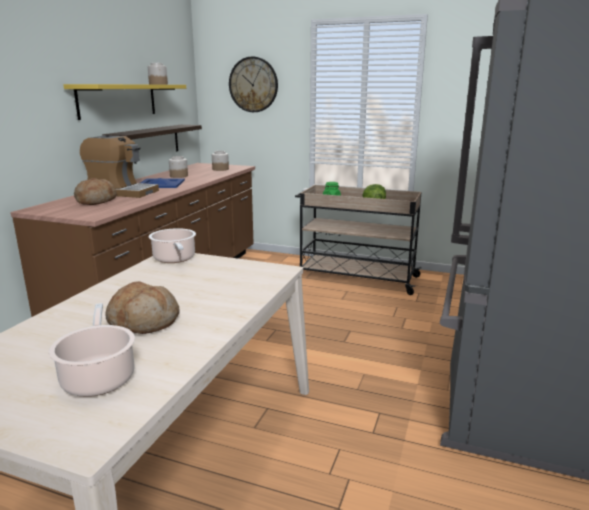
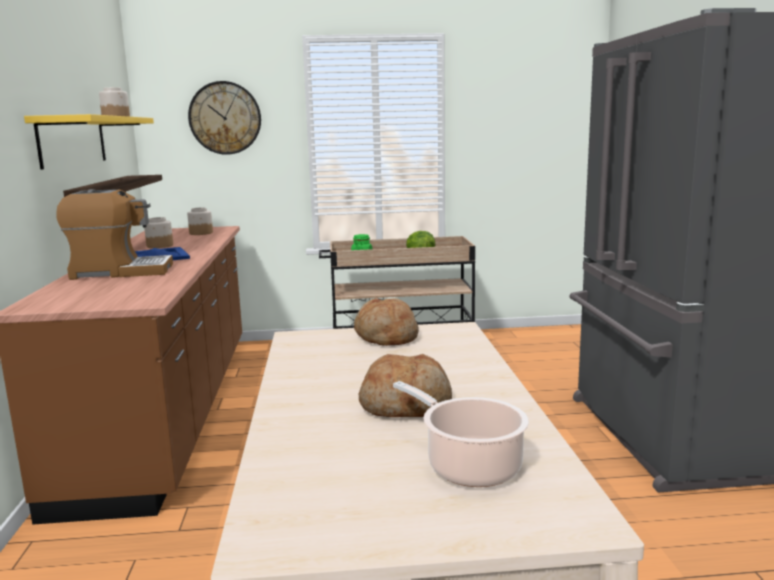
camera: 25 degrees left, 5 degrees down
bread [74,178,116,205] -> bread moved to [354,298,419,346]
cooking pot [149,228,196,263] -> none

